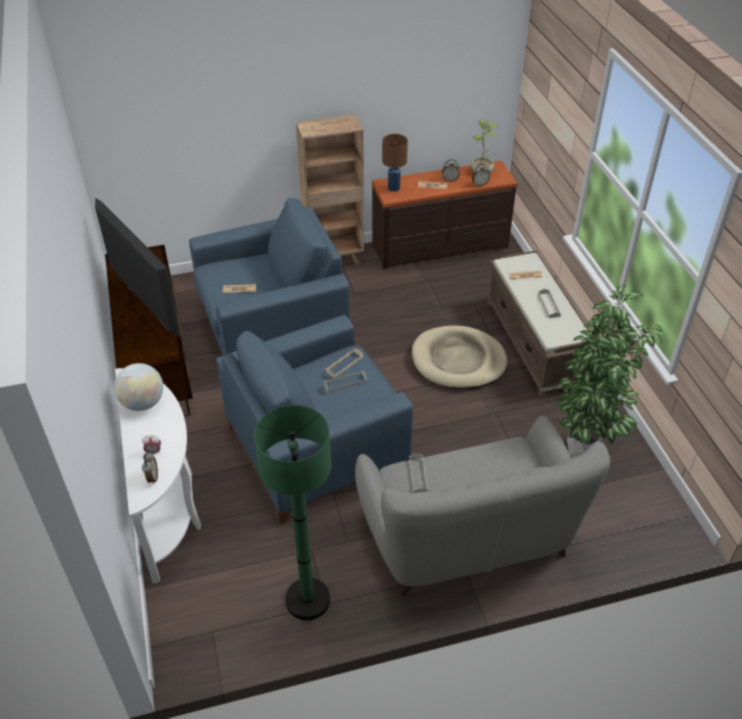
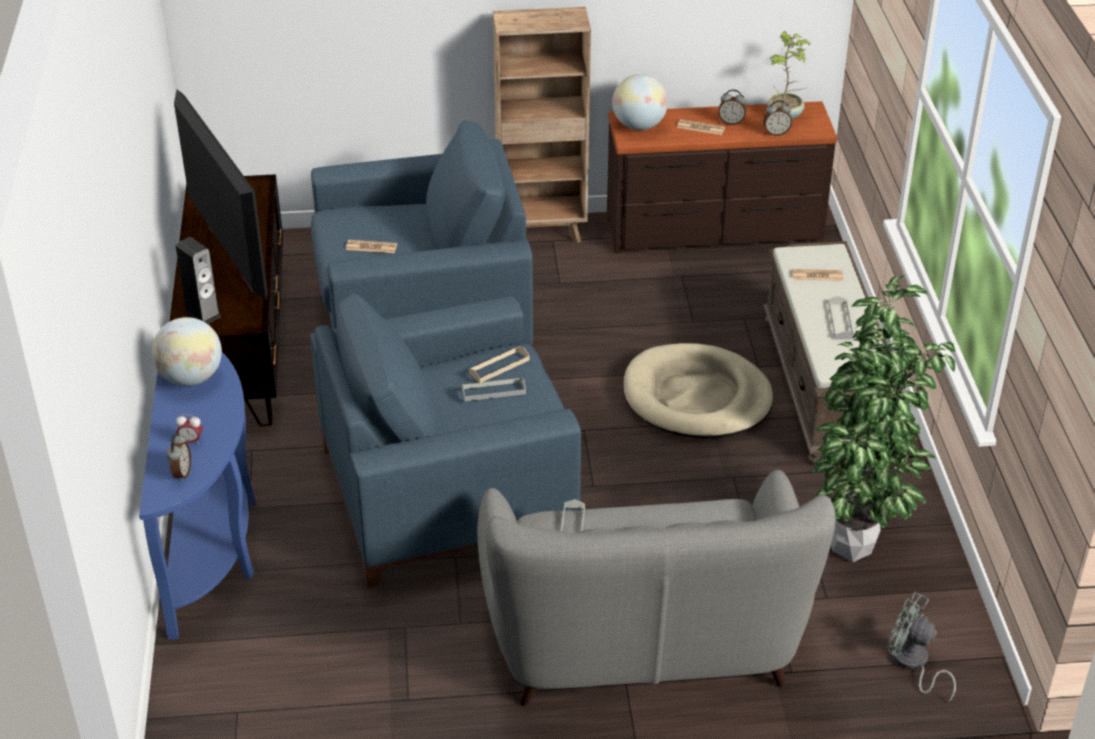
camera: 10 degrees right, 5 degrees down
white console table [115,368,201,583] -> blue console table [139,352,257,640]
green floor lamp [254,405,331,620] -> none
brown table lamp [382,134,408,192] -> globe [612,74,668,130]
none -> speaker [175,237,221,324]
none -> grey fan [887,592,956,702]

